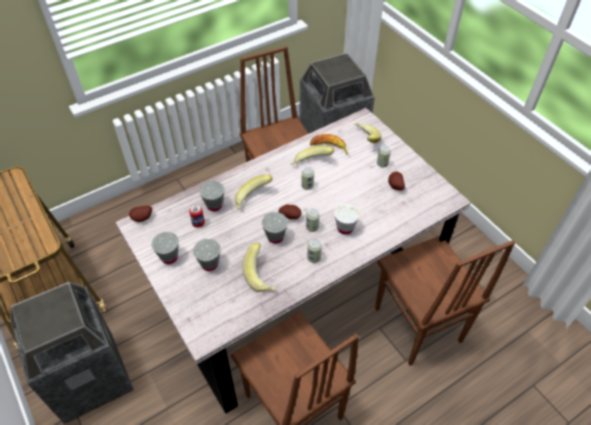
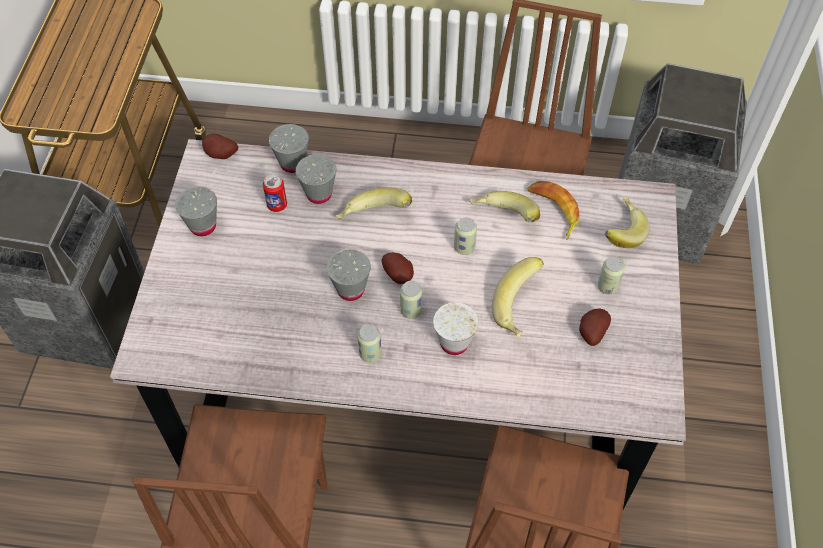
camera: 40 degrees right, 5 degrees up
grey cup [193,239,220,271] -> grey cup moved to [269,124,309,173]
banana [243,243,275,292] -> banana moved to [492,257,544,338]

